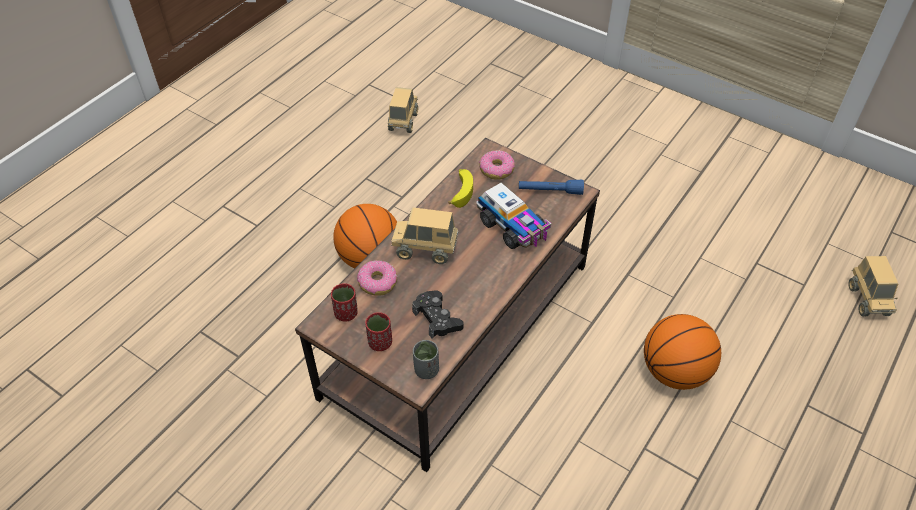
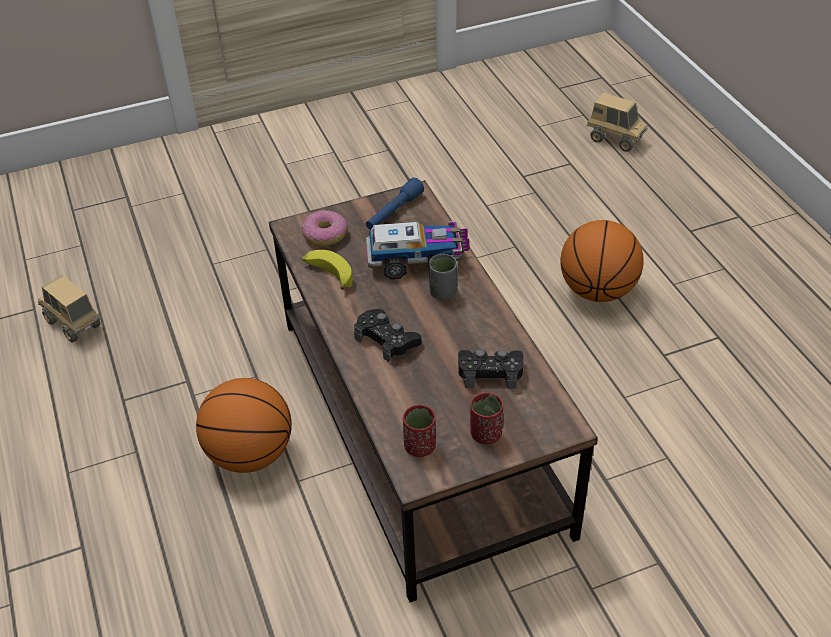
camera: 55 degrees left, 5 degrees down
donut [357,261,397,296] -> none
toy truck [391,207,458,264] -> black game controller [354,309,421,362]
grey cup [413,340,439,379] -> grey cup moved to [429,254,457,300]

